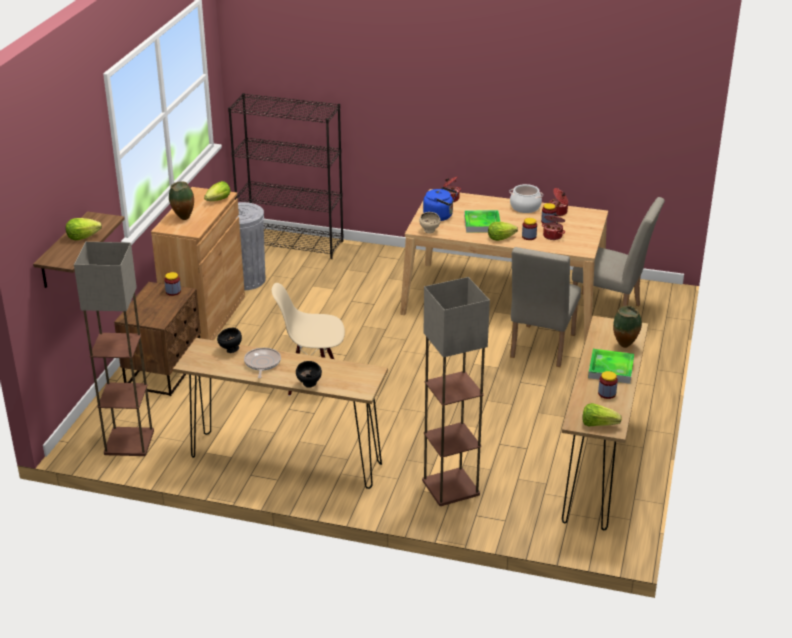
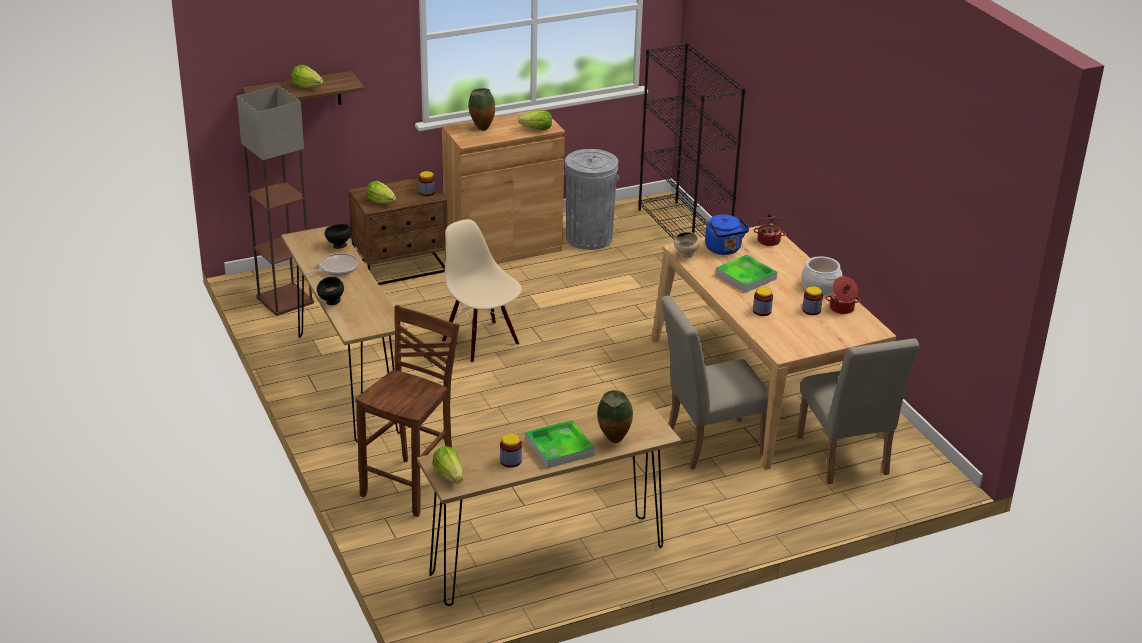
camera: 50 degrees right, 0 degrees up
floor lamp [422,277,490,506] -> brown stool [355,305,459,517]
lettuce [488,222,518,241] -> lettuce moved to [366,181,396,204]
cooking pot [542,214,565,240] -> none

